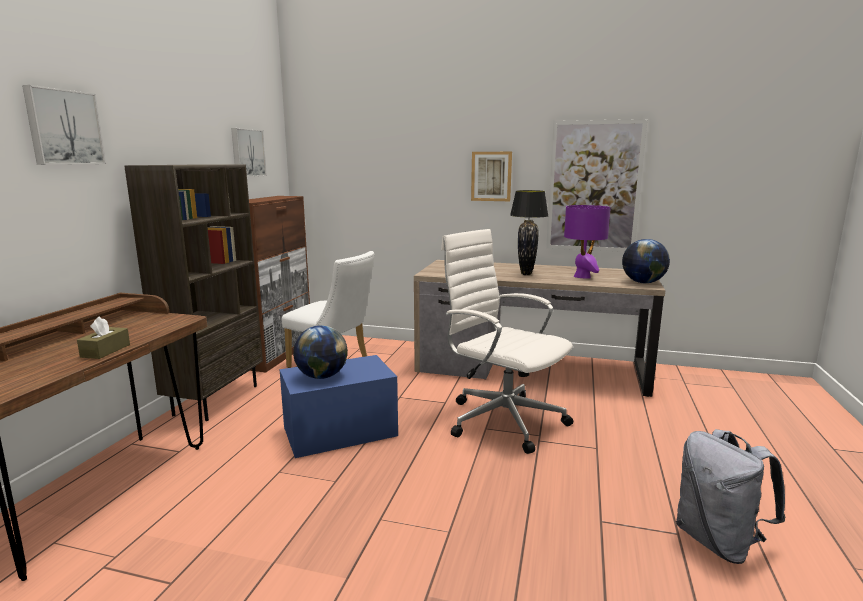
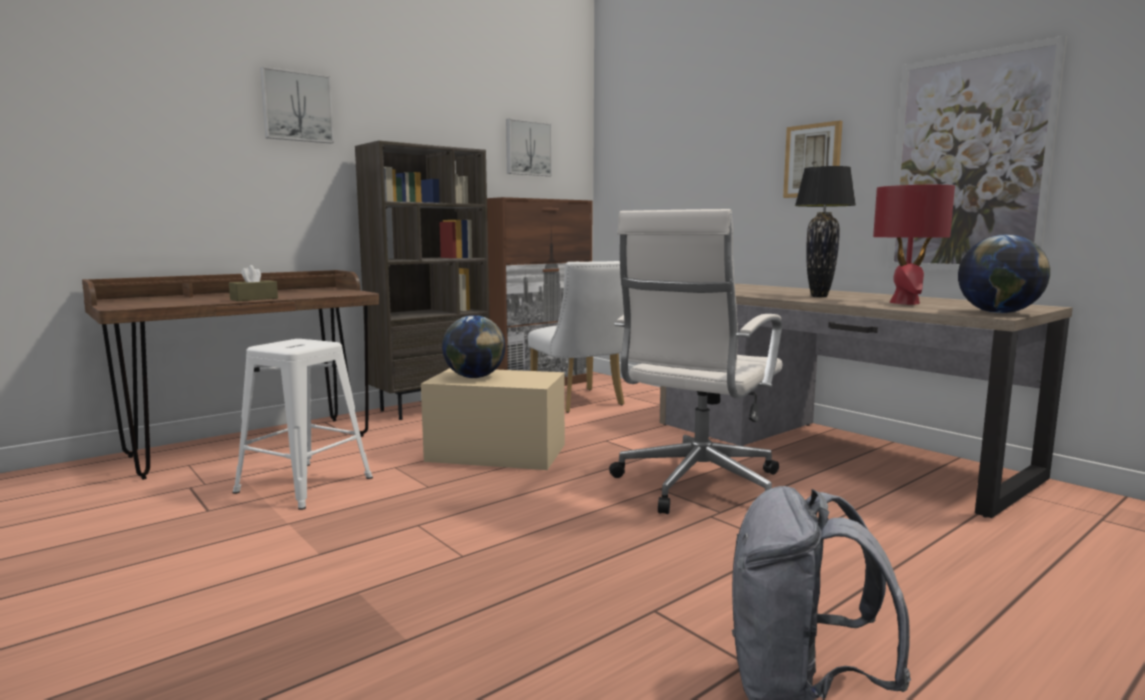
camera: 35 degrees right, 5 degrees down
blue storage box [280,355,398,458] -> beige storage box [421,368,565,470]
white office chair [441,229,573,454] -> white office chair turned 135 degrees counterclockwise [609,209,783,514]
purple table lamp [564,205,611,279] -> red table lamp [873,185,955,305]
none -> white stool [232,339,373,510]

